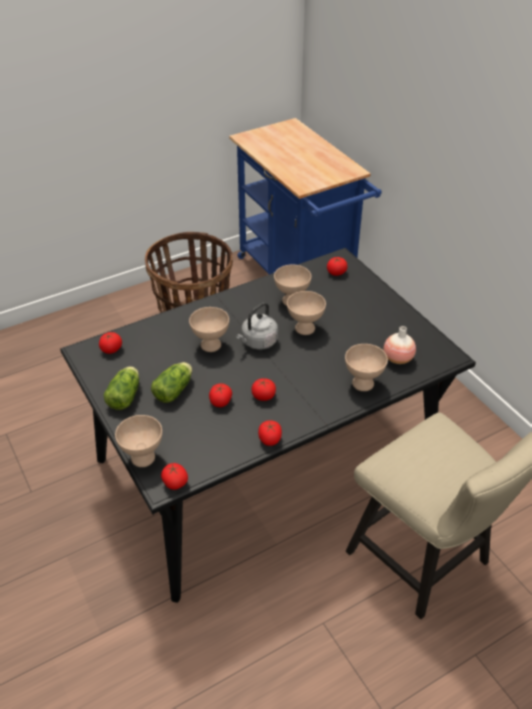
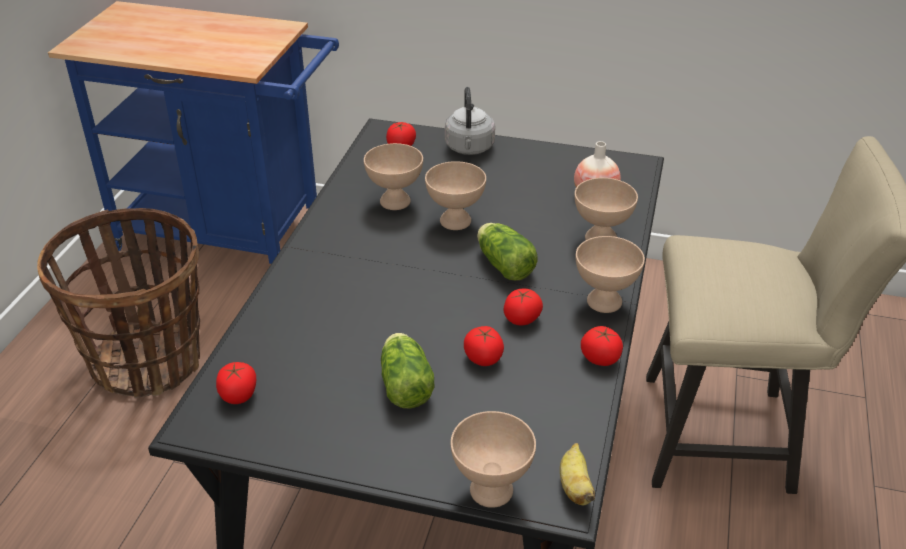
camera: 45 degrees left, 5 degrees down
lettuce [104,366,139,410] -> lettuce moved to [477,223,537,280]
tomato [161,463,188,490] -> banana [560,443,595,505]
beige bowl [189,307,229,352] -> beige bowl moved to [575,236,645,313]
grey kettle [236,302,278,350] -> grey kettle moved to [445,87,495,155]

